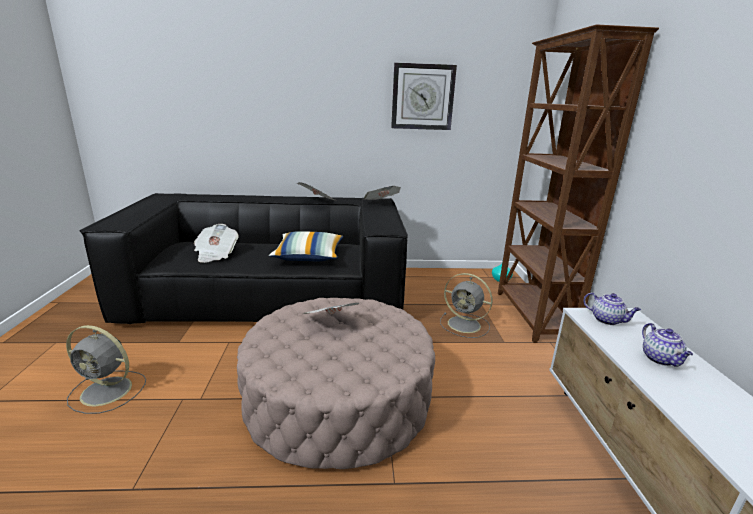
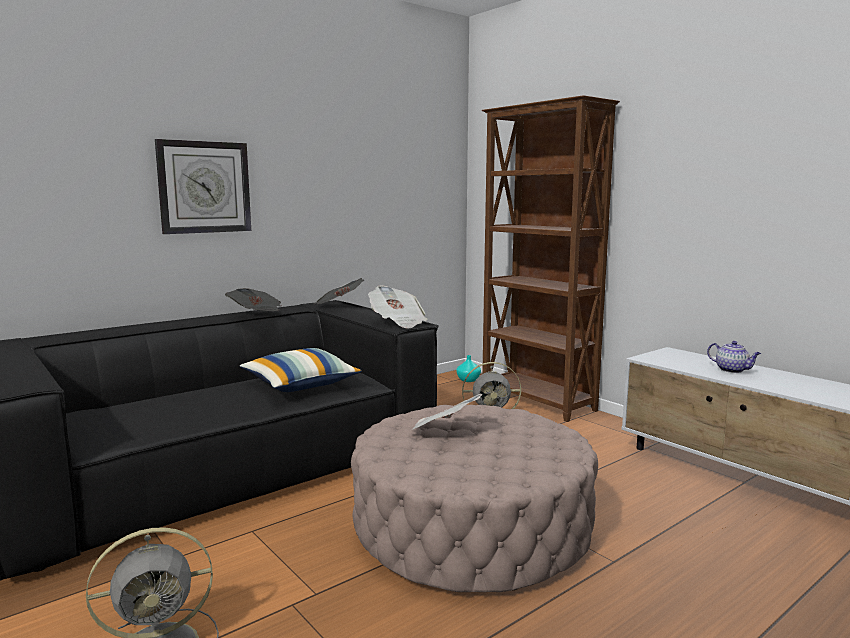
camera: 35 degrees left, 10 degrees down
newspaper [194,224,239,263] -> newspaper moved to [368,286,428,329]
wall clock [391,62,457,130] -> wall clock moved to [155,139,251,234]
teapot [583,292,641,325] -> none

